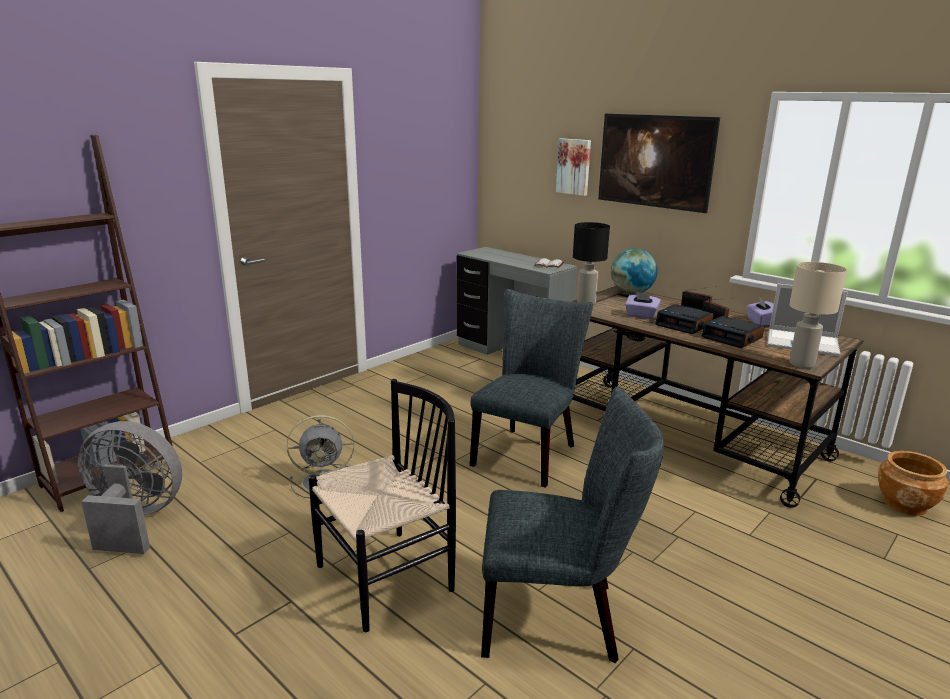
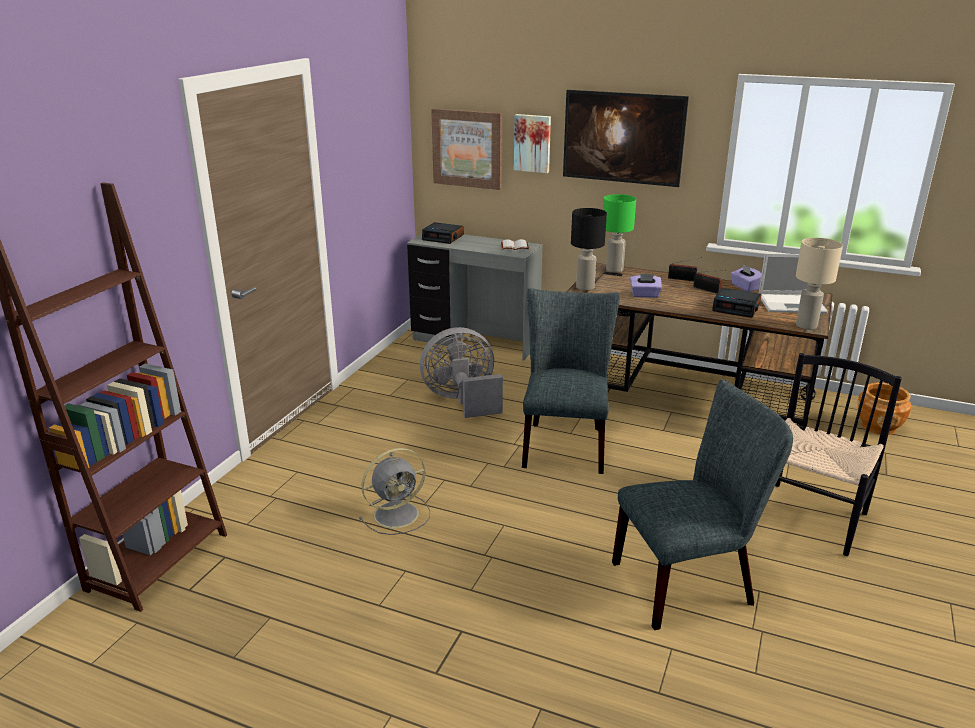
camera: 20 degrees left, 5 degrees up
grey fan [78,421,182,554] -> grey fan moved to [420,327,503,418]
black chair [309,379,456,632] -> black chair moved to [775,353,902,556]
globe [611,248,658,294] -> green table lamp [603,194,636,272]
alarm clock [655,304,713,335] -> alarm clock moved to [422,222,464,244]
none -> picture [431,108,502,190]

